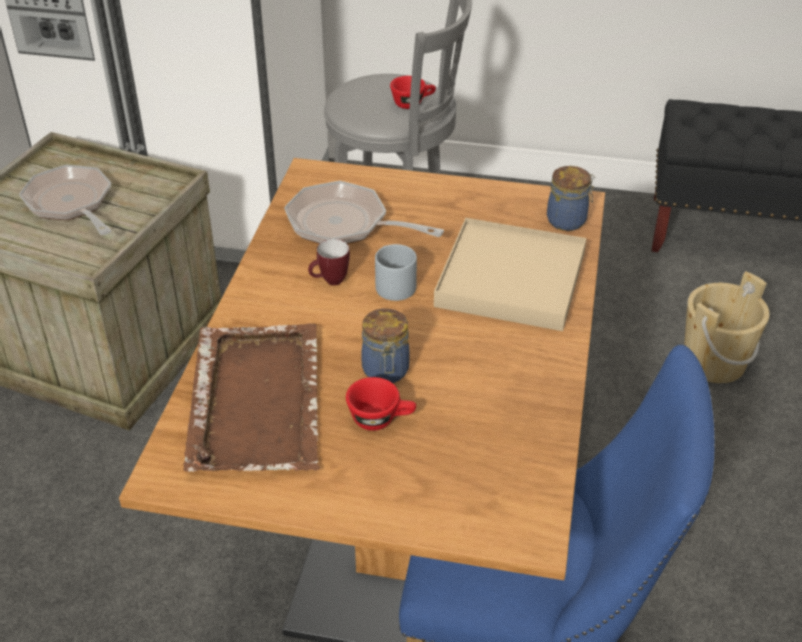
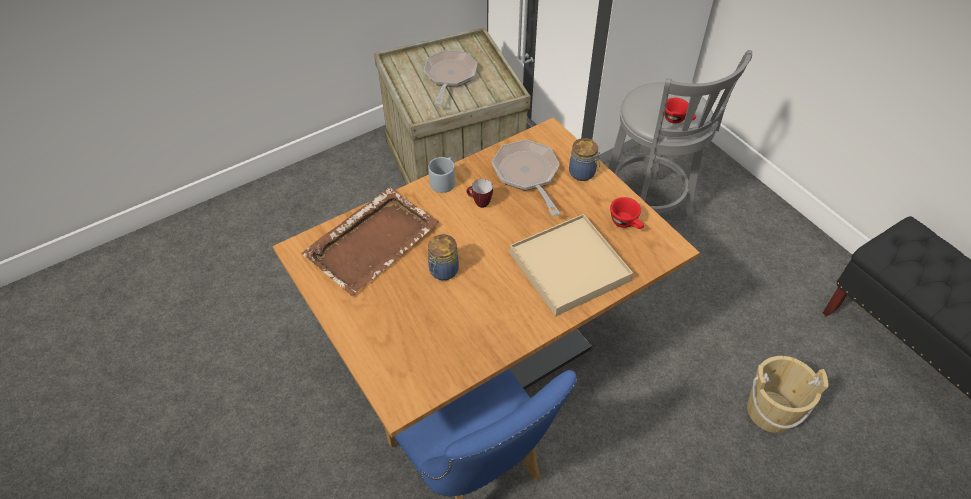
camera: 45 degrees right, 10 degrees up
red cup [346,377,416,431] -> red cup moved to [610,197,644,229]
grey mug [375,244,417,301] -> grey mug moved to [428,157,455,193]
jar [547,166,595,231] -> jar moved to [569,138,601,181]

